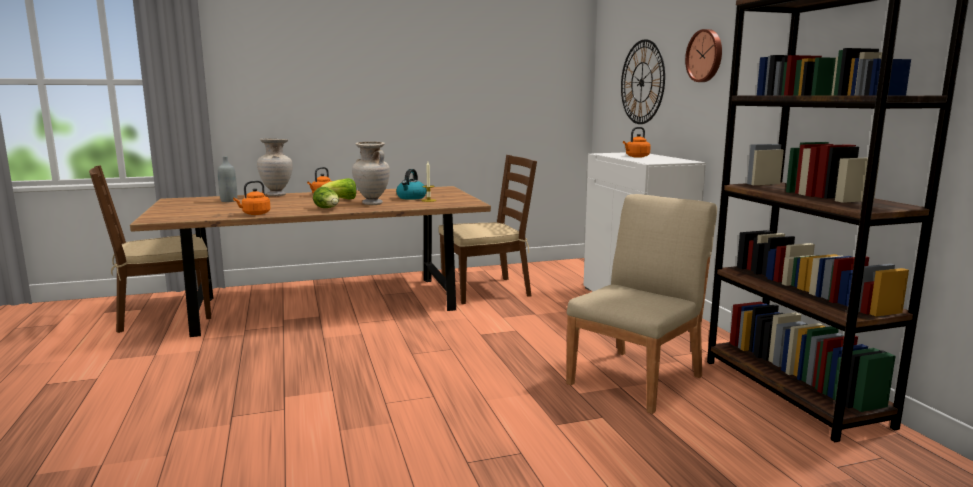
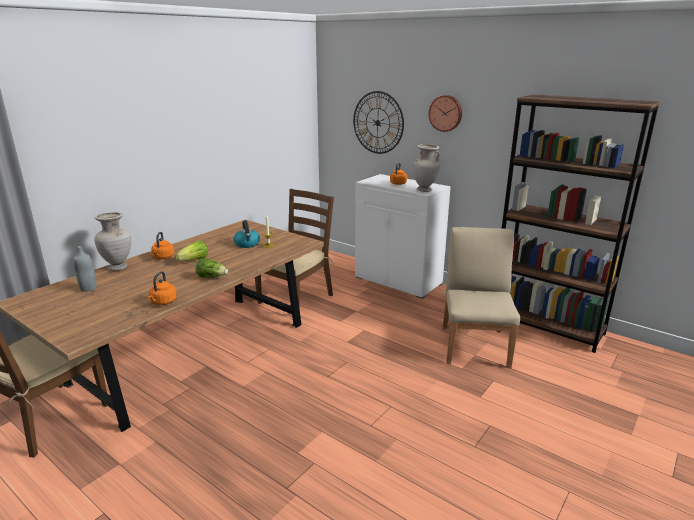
camera: 35 degrees left, 10 degrees up
beige vase [352,142,390,205] -> beige vase moved to [413,144,440,192]

